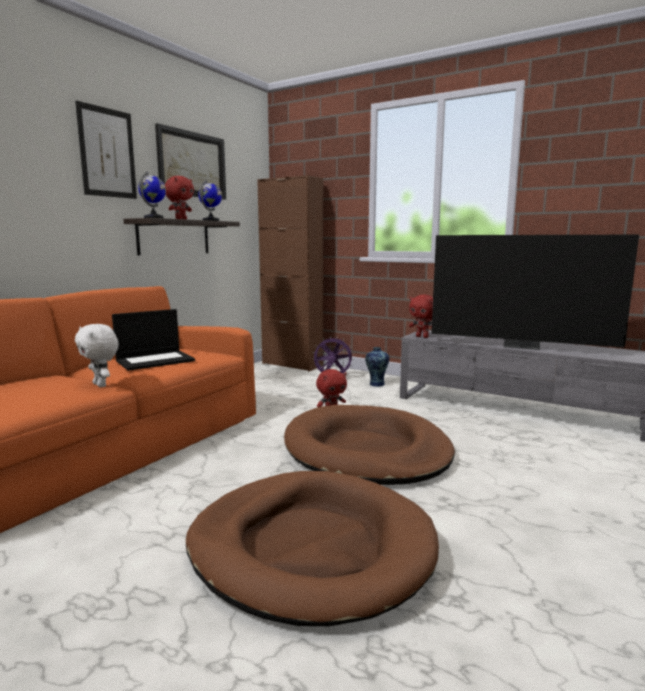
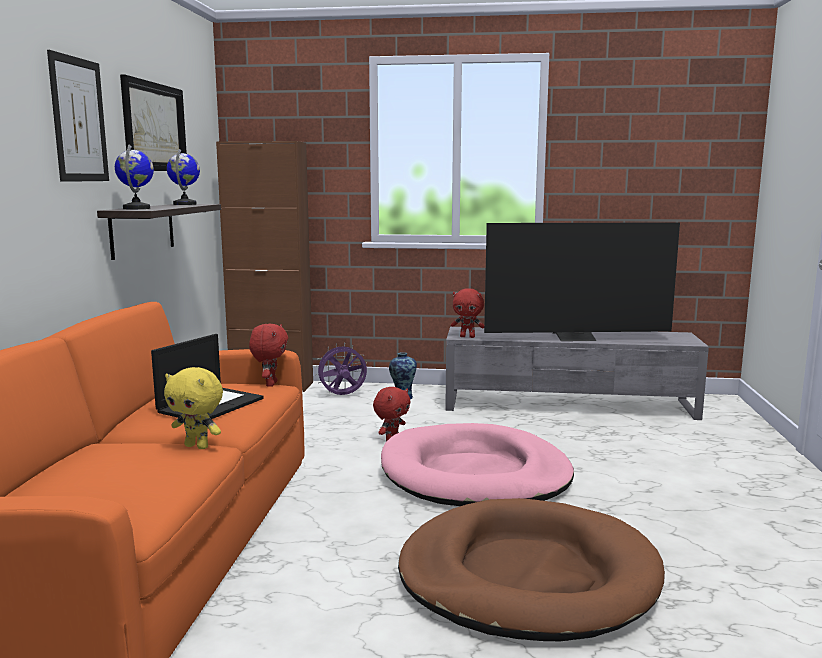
camera: 25 degrees left, 0 degrees up
white plush toy [75,324,118,387] -> yellow plush toy [164,367,223,449]
red plush toy [165,176,194,219] -> red plush toy moved to [249,324,288,386]
brown dog bed [284,405,455,485] -> pink dog bed [381,423,574,506]

